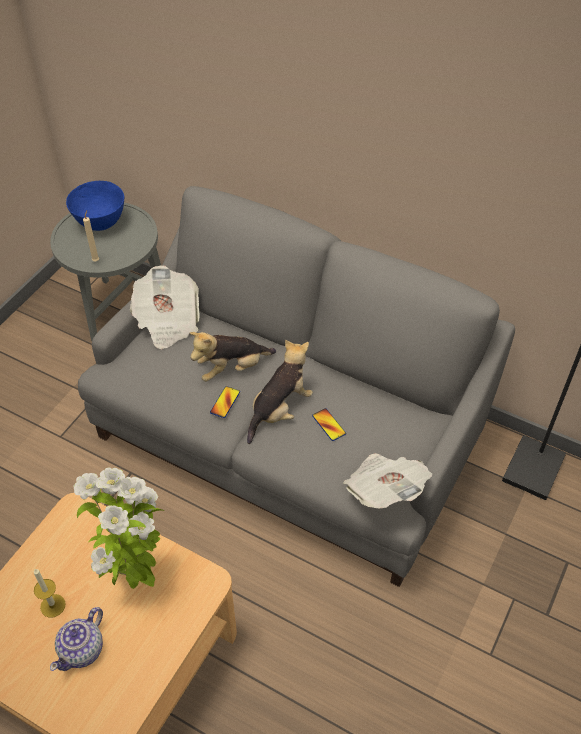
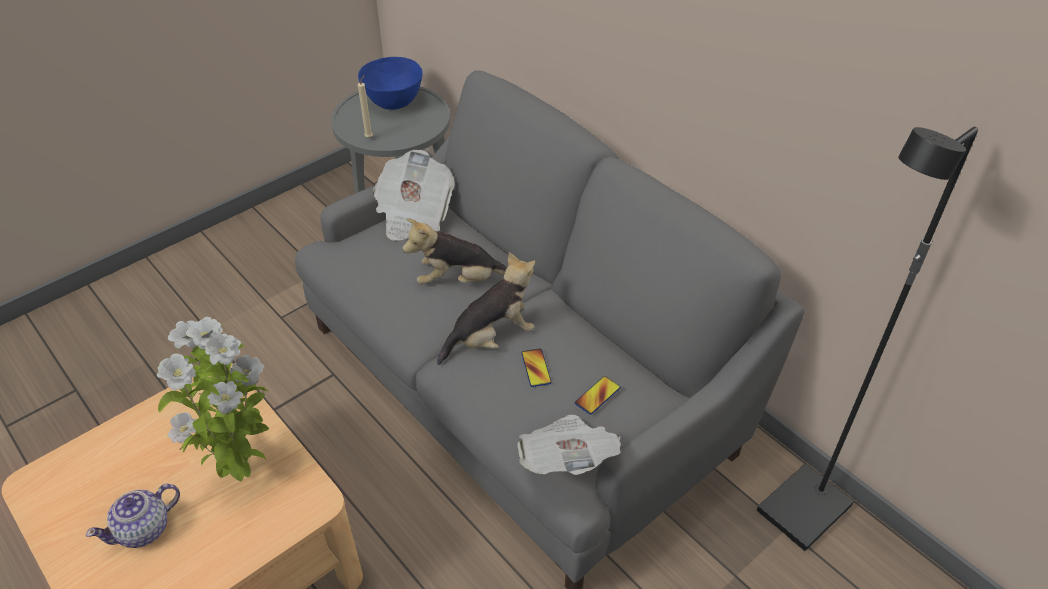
camera: 20 degrees right, 5 degrees down
candle [34,569,66,618] -> none
phone [210,386,240,418] -> phone moved to [575,376,621,415]

